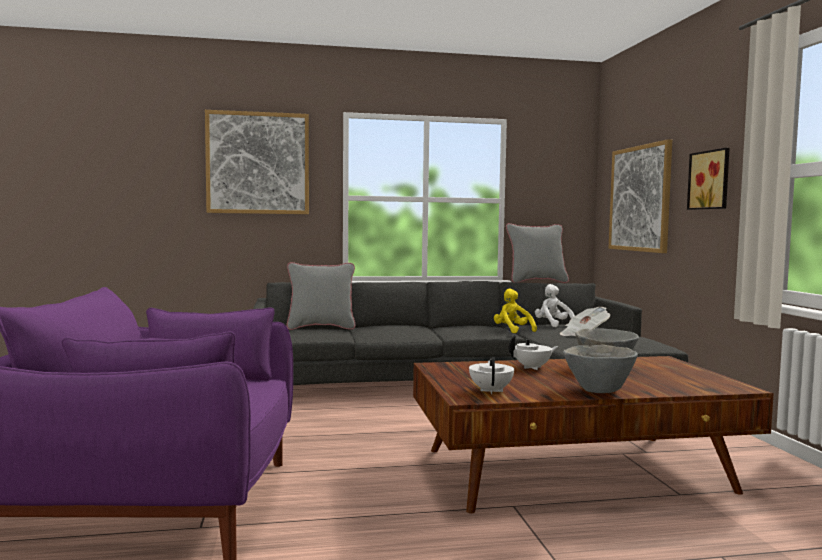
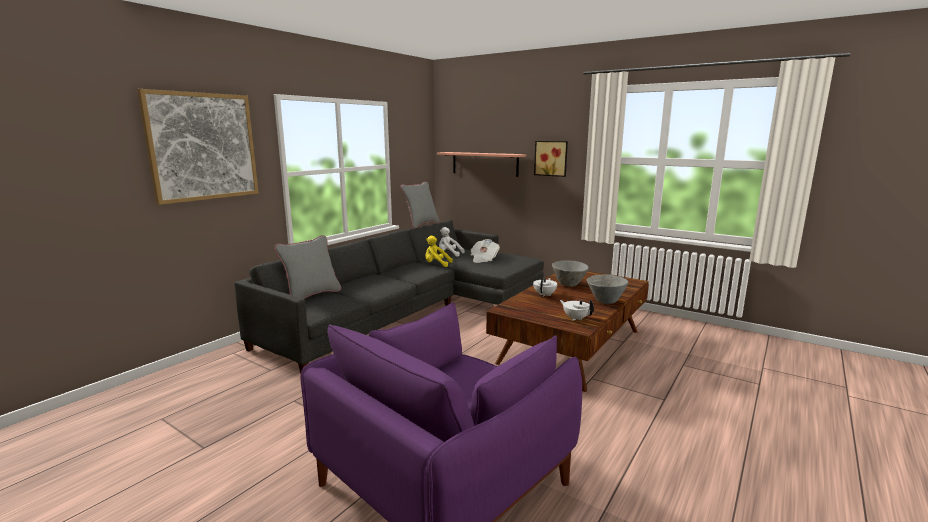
camera: 45 degrees left, 10 degrees up
picture [609,139,672,253] -> shelf [437,152,526,177]

